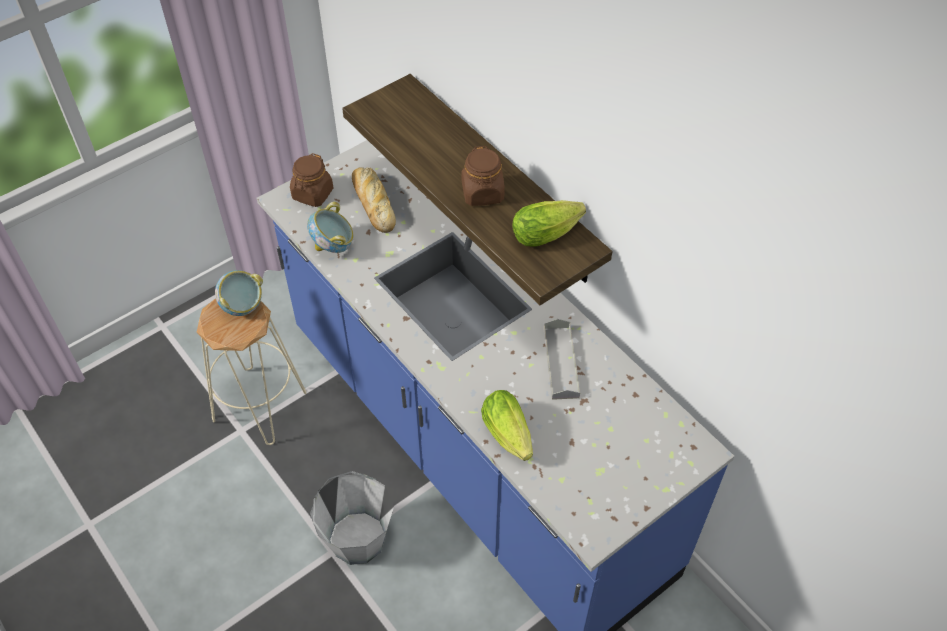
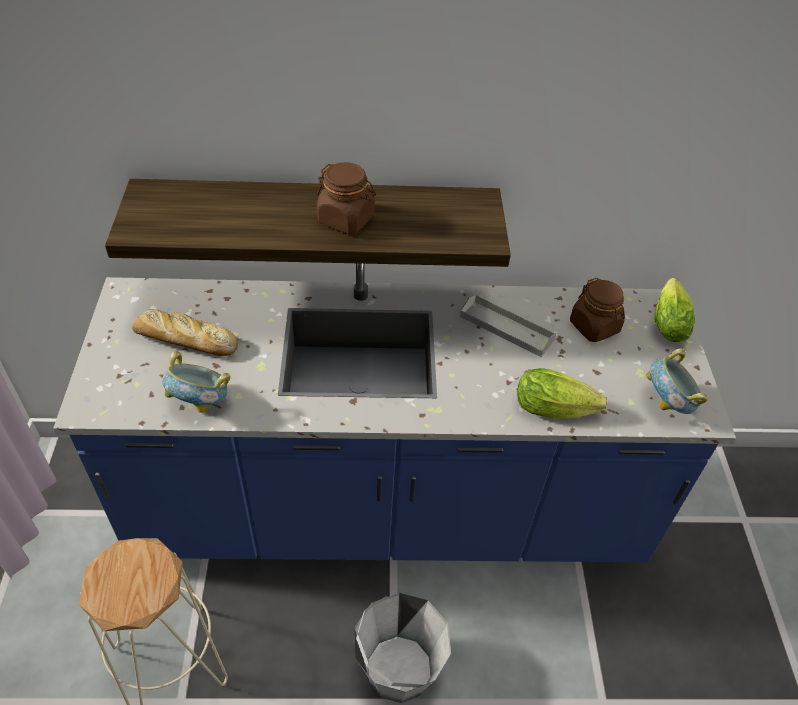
camera: 55 degrees left, 5 degrees down
bowl [215,270,263,316] -> bowl moved to [646,348,708,414]
brown jar [290,153,333,207] -> brown jar moved to [570,278,625,342]
lettuce [512,200,586,247] -> lettuce moved to [654,278,695,342]

